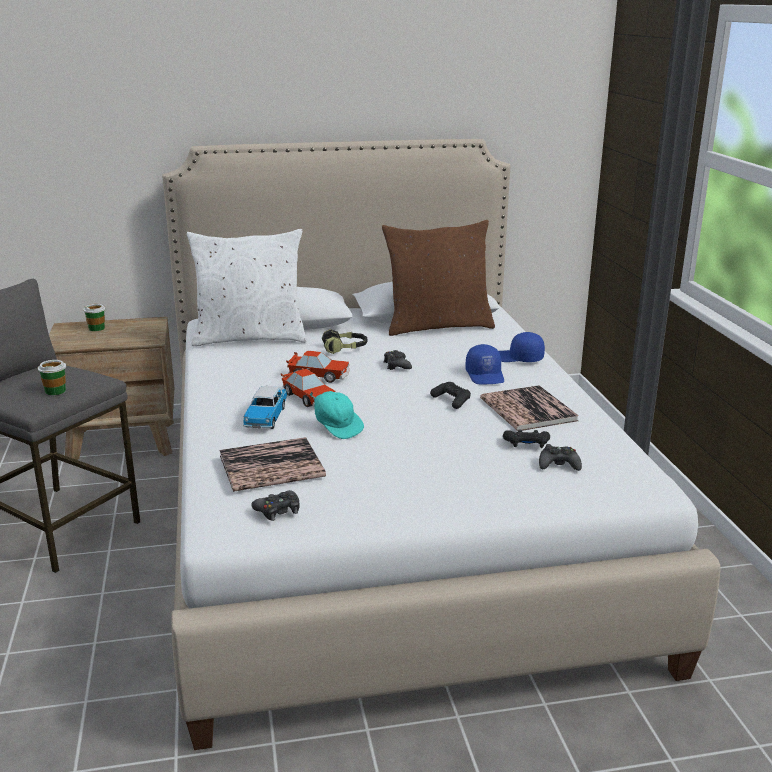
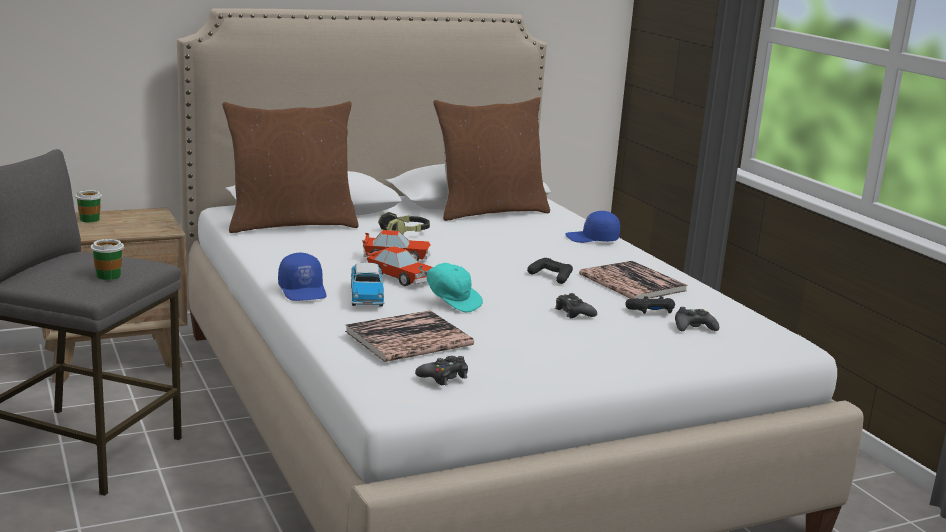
camera: 15 degrees left, 5 degrees down
white pillow [187,229,307,346] -> brown pillow [222,101,359,233]
black game controller [383,350,412,370] -> black game controller moved to [555,293,597,318]
blue cap [465,344,504,384] -> blue cap moved to [278,253,326,301]

